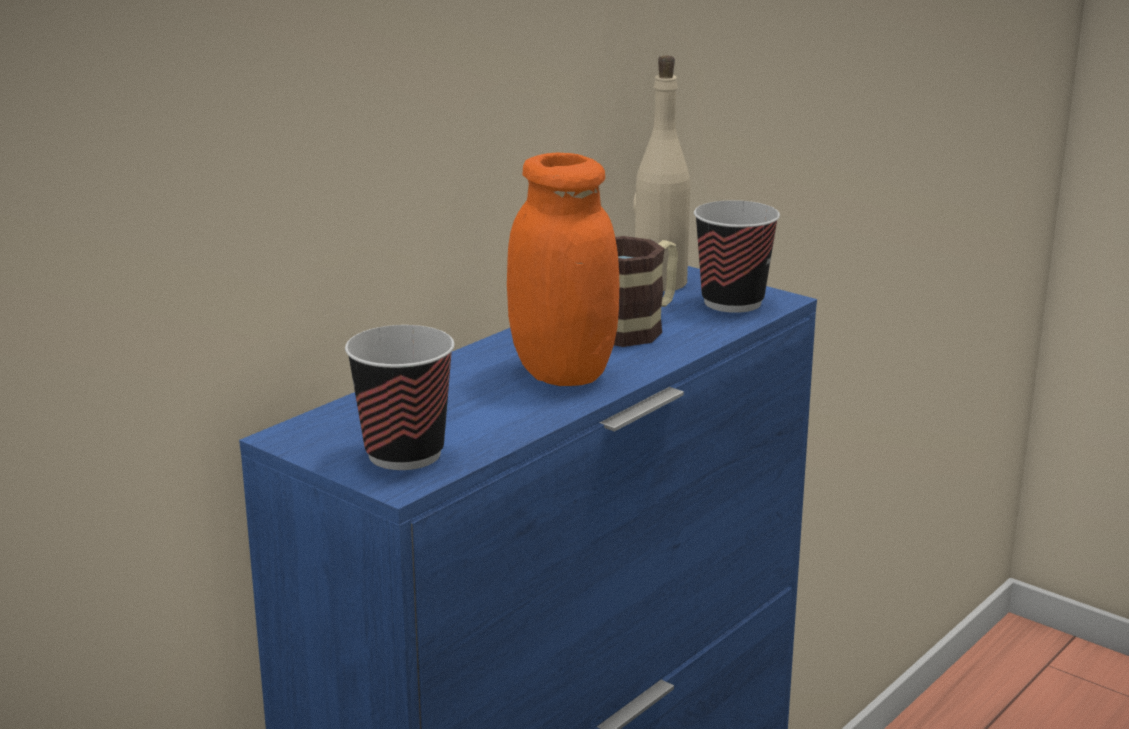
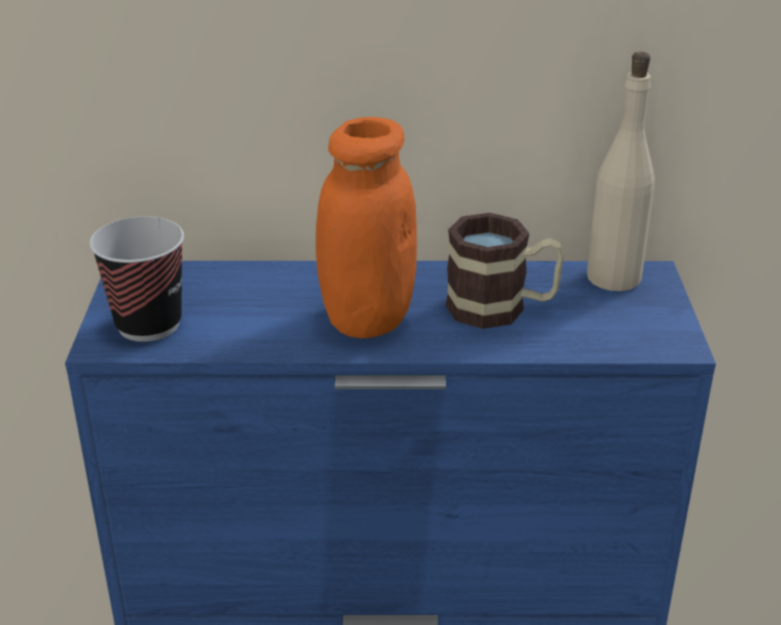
camera: 50 degrees right, 10 degrees up
cup [694,200,780,313] -> none

